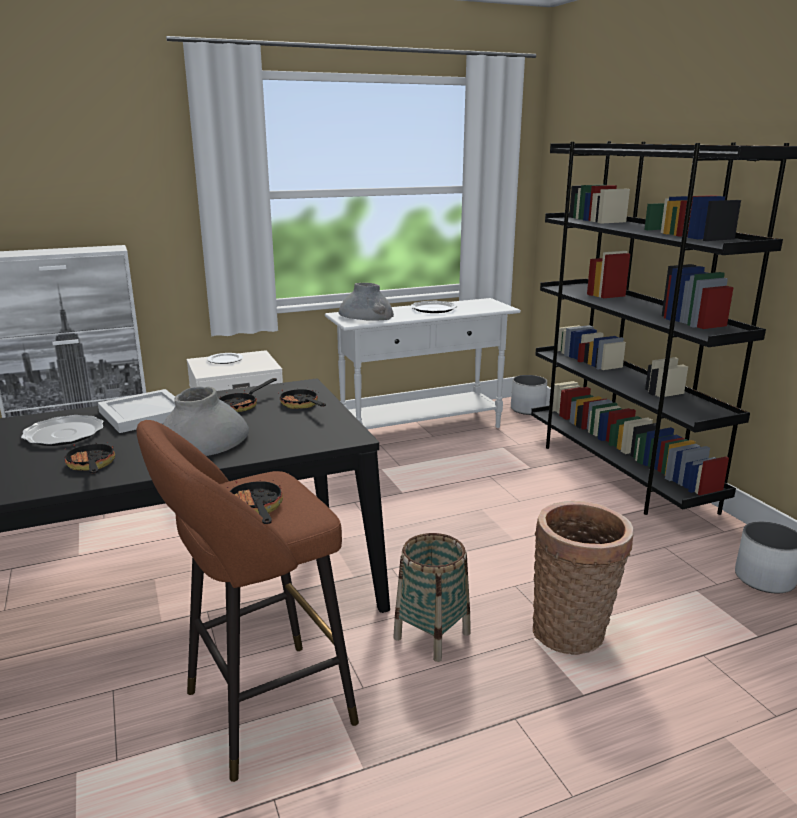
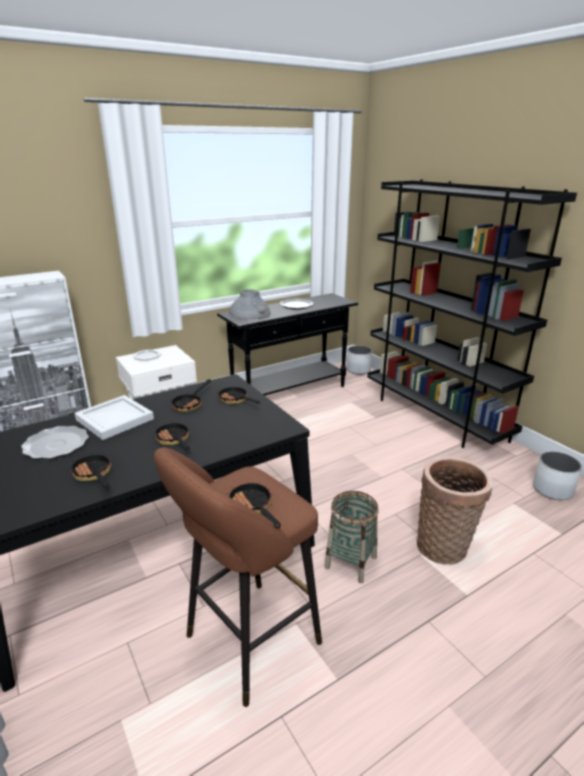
camera: 10 degrees left, 5 degrees up
grey vase [163,386,249,456] -> frying pan [153,423,191,450]
white console table [325,298,521,429] -> black console table [217,293,358,396]

